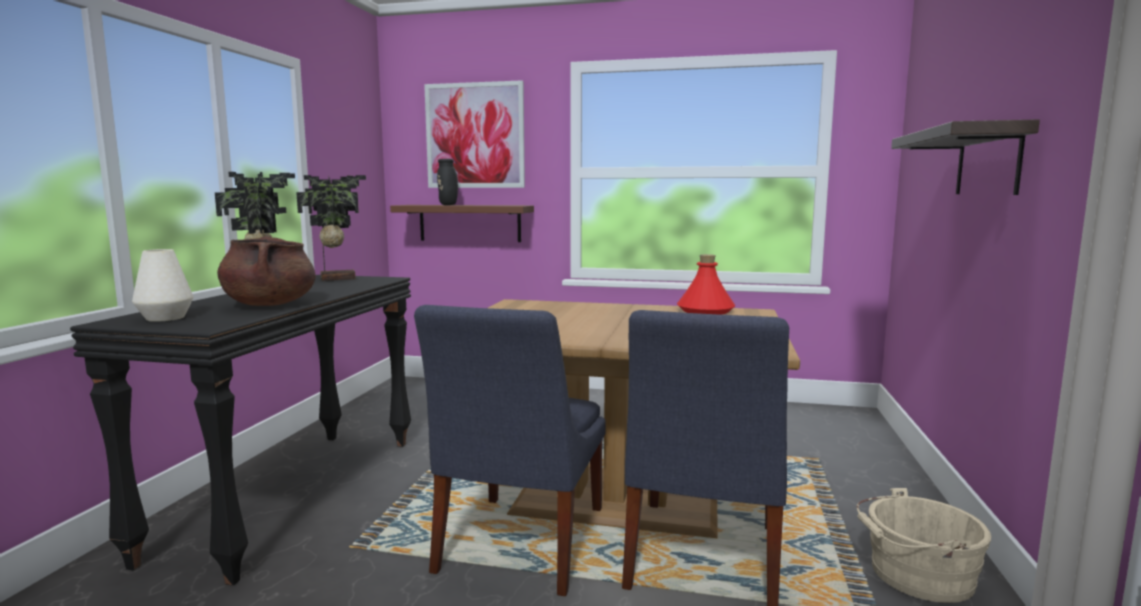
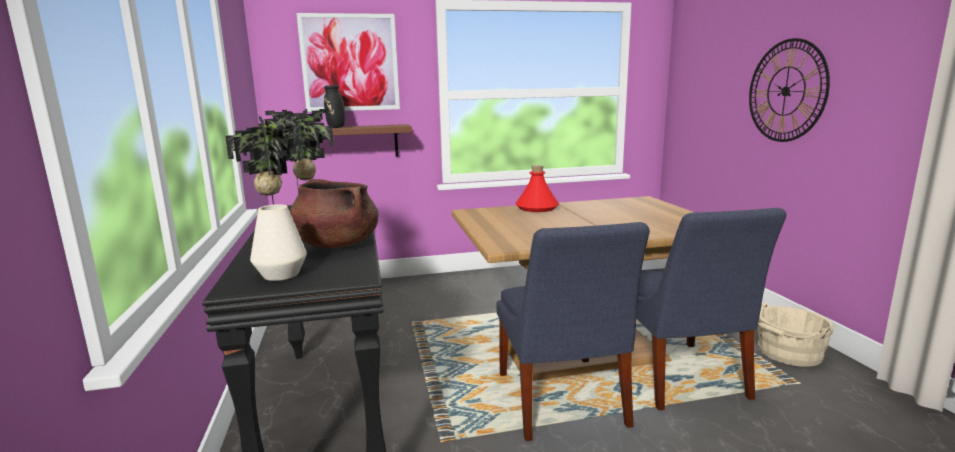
camera: 25 degrees left, 5 degrees up
red bottle [677,254,735,315] -> red bottle moved to [515,165,559,212]
shelf [891,119,1040,195] -> wall clock [749,38,830,142]

